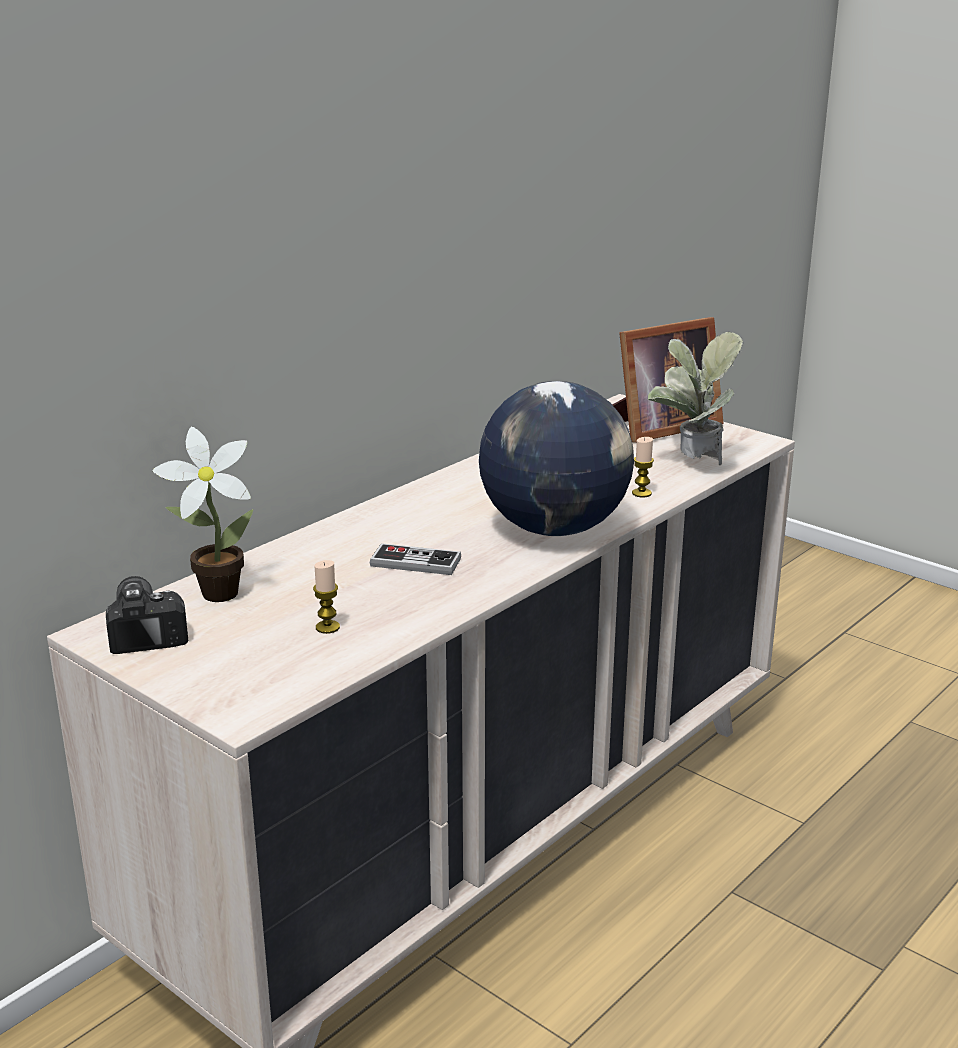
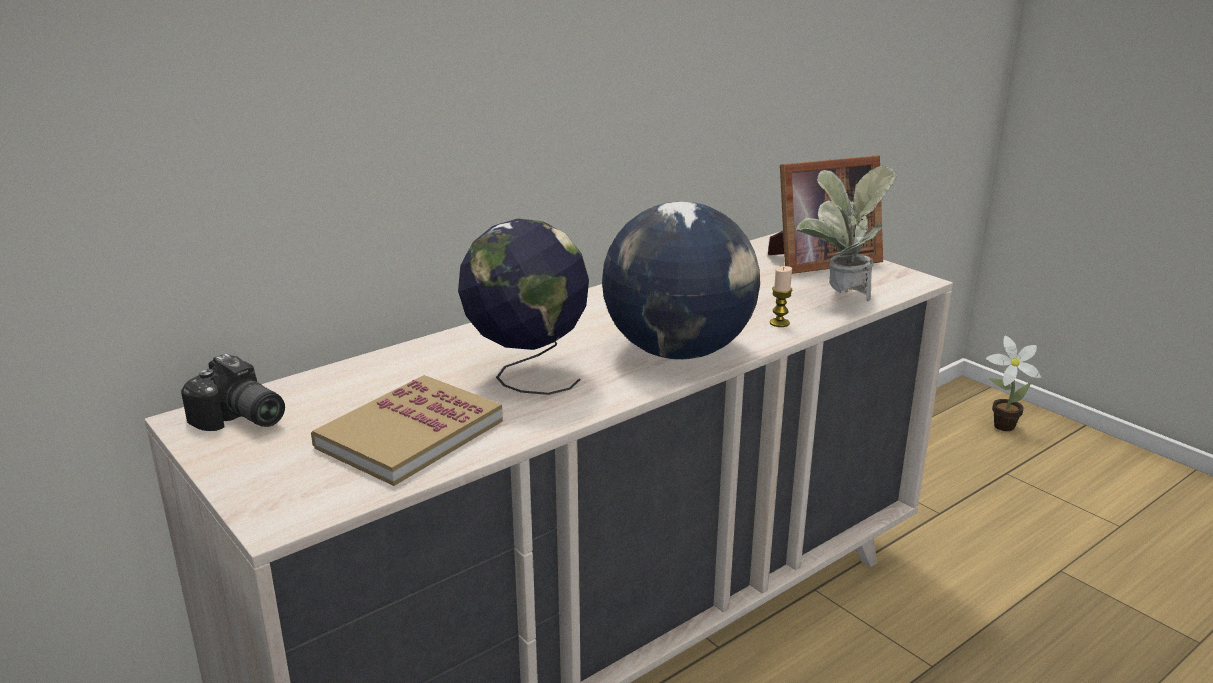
camera: 10 degrees right, 0 degrees up
camera [106,576,188,654] -> camera turned 135 degrees clockwise [181,354,285,431]
potted plant [152,427,253,602] -> potted plant moved to [986,336,1041,431]
candle [313,560,340,634] -> book [311,375,503,486]
game controller [370,543,461,575] -> globe [458,218,589,395]

